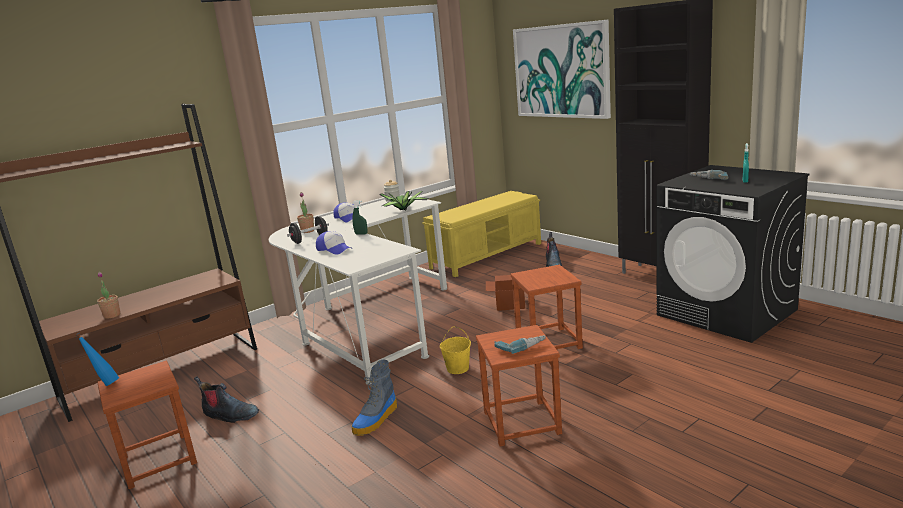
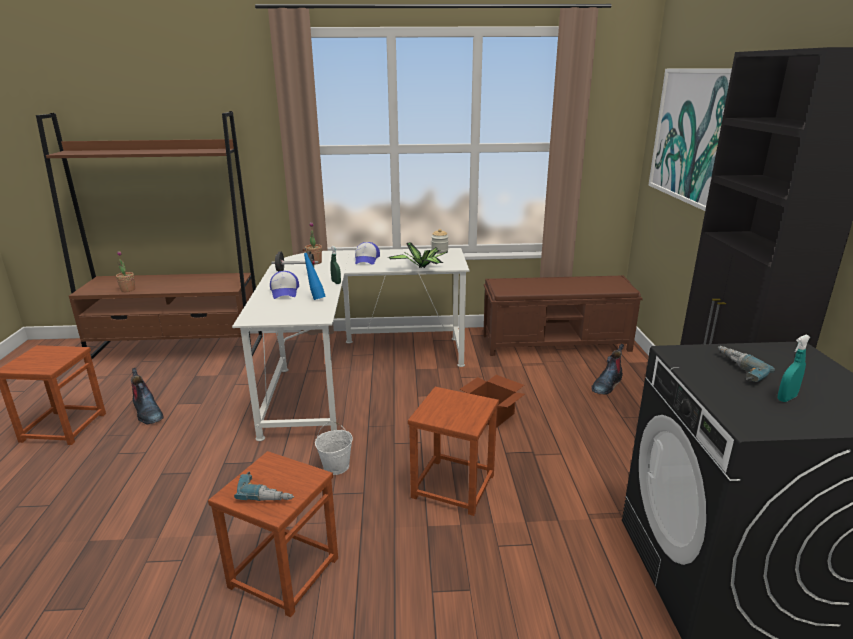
camera: 35 degrees right, 5 degrees up
blue bottle [76,333,119,386] -> blue bottle moved to [303,249,326,300]
boot [351,360,397,436] -> none
yellow bench [422,191,541,277] -> brown bench [483,275,643,356]
yellow bucket [440,326,471,374] -> white bucket [315,421,353,475]

